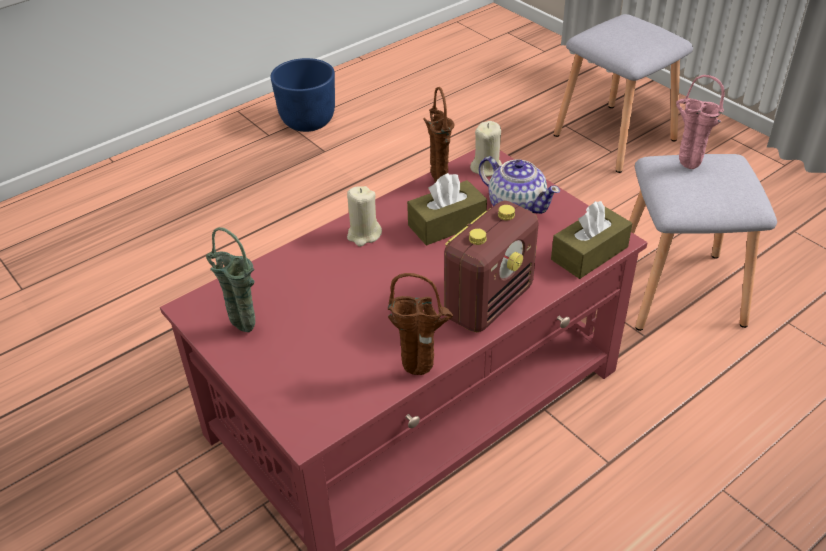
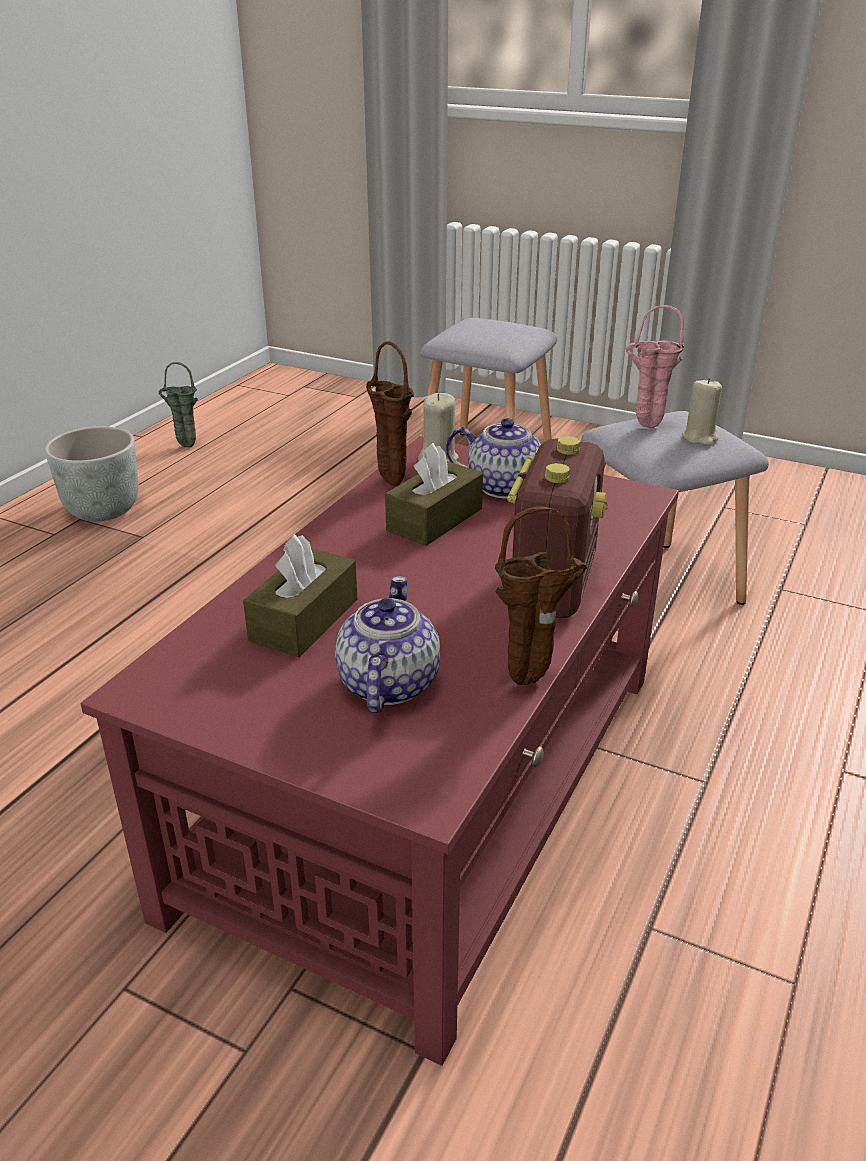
camera: 25 degrees left, 10 degrees down
green vase [206,227,255,332] -> green vase moved to [159,362,198,447]
blue planter [270,58,335,132] -> grey planter [44,426,138,522]
beige candle [347,186,382,246] -> beige candle moved to [682,378,722,446]
brown tissue box [551,201,632,279] -> brown tissue box moved to [243,534,357,657]
none -> teapot [335,576,440,713]

